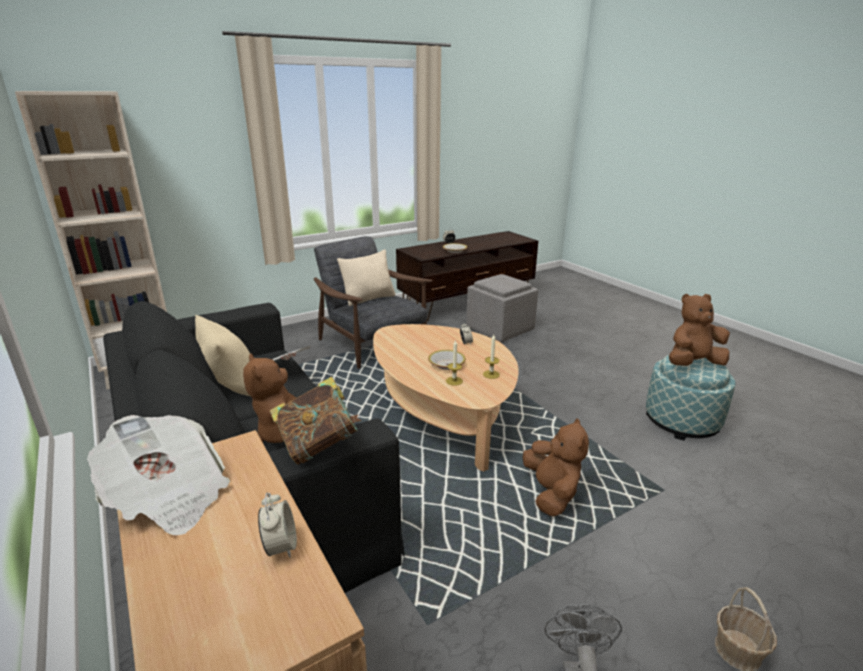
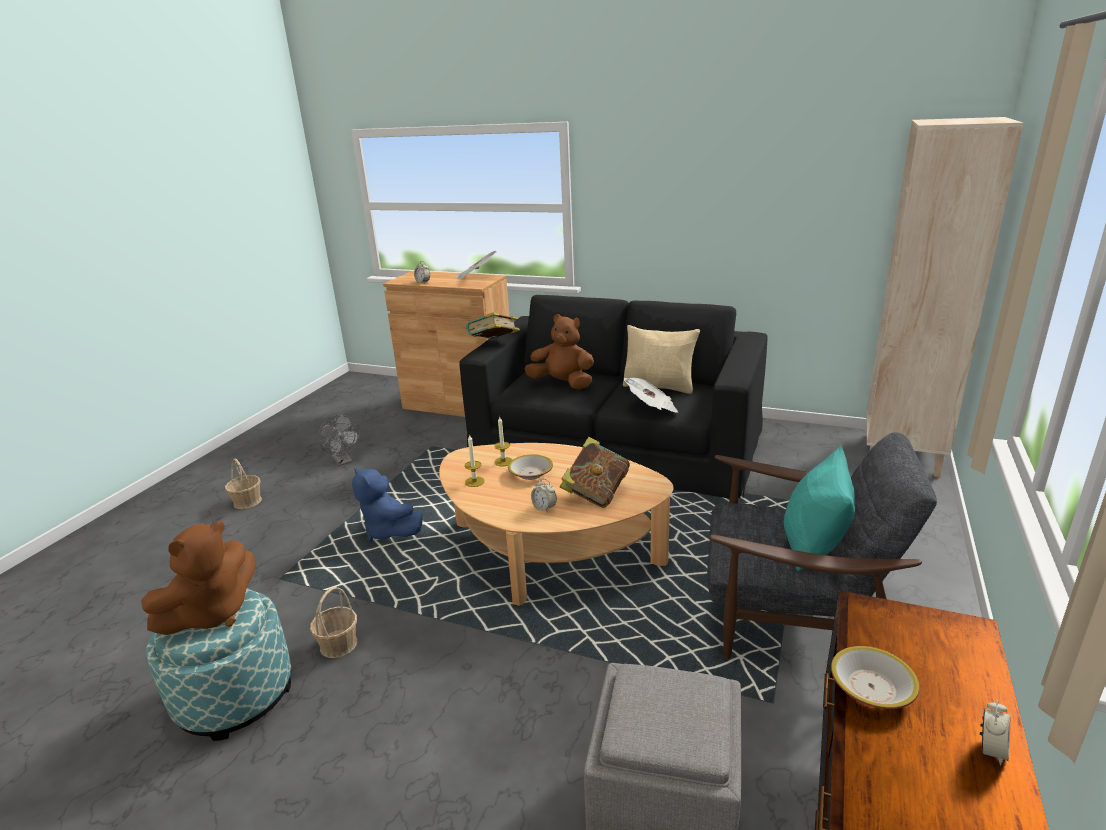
camera: 145 degrees right, 0 degrees up
beige pillow [337,249,396,306] -> turquoise pillow [784,446,855,571]
brown plush toy [523,418,589,517] -> blue plush toy [352,467,423,541]
none -> basket [310,587,357,658]
none -> book [560,437,630,508]

